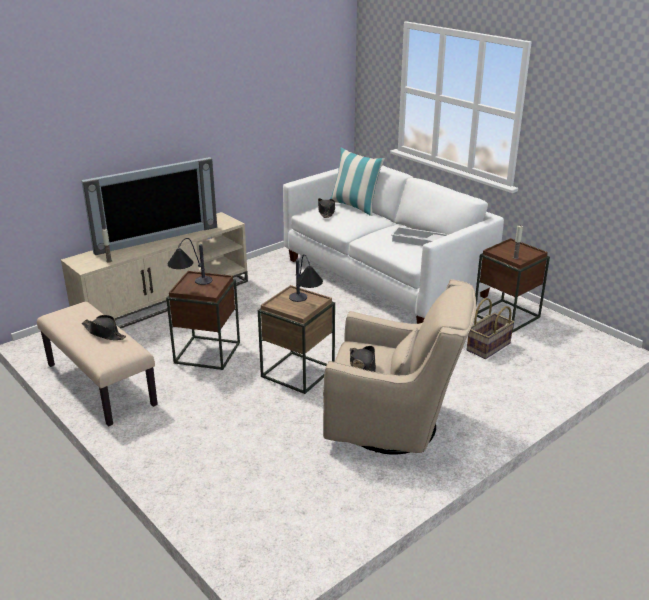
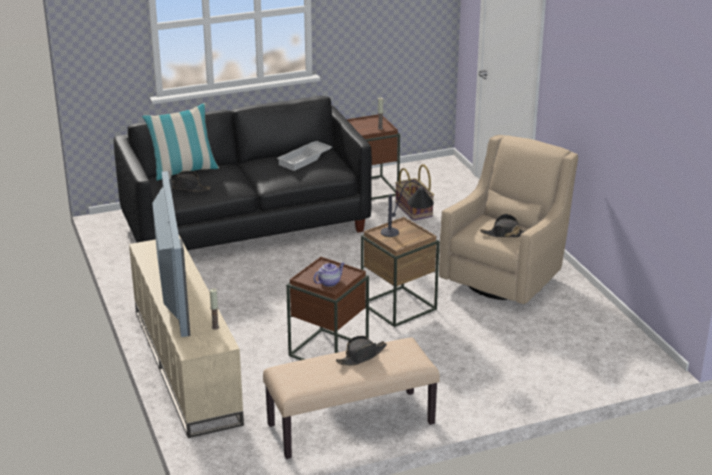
camera: 70 degrees left, 0 degrees up
table lamp [168,238,212,285] -> teapot [313,262,345,287]
white sofa [283,165,504,324] -> black sofa [114,96,372,250]

